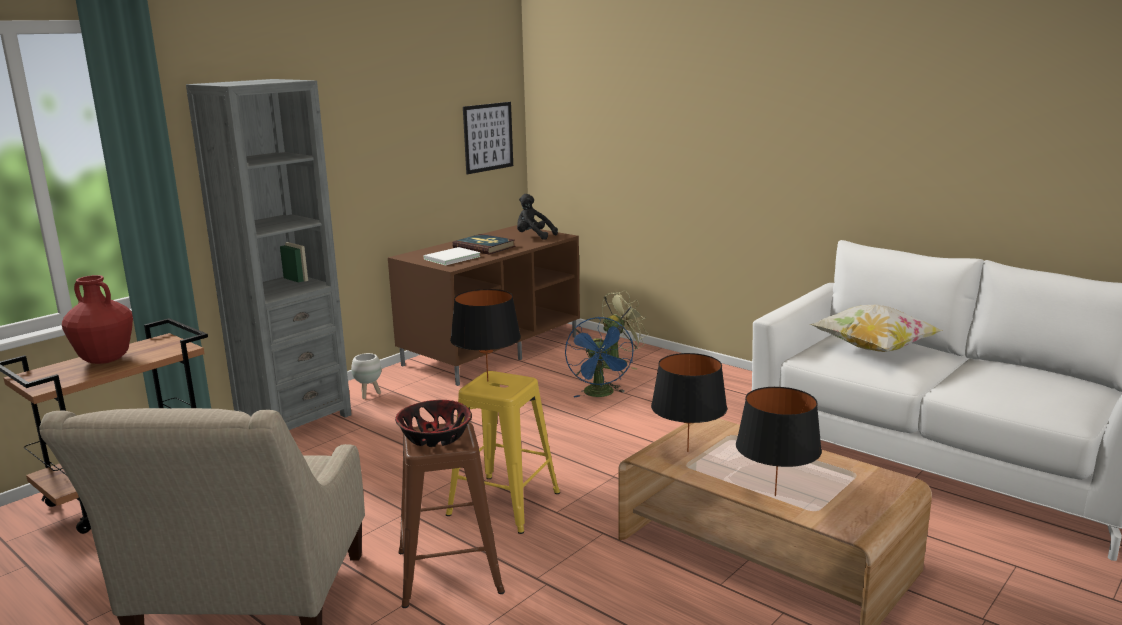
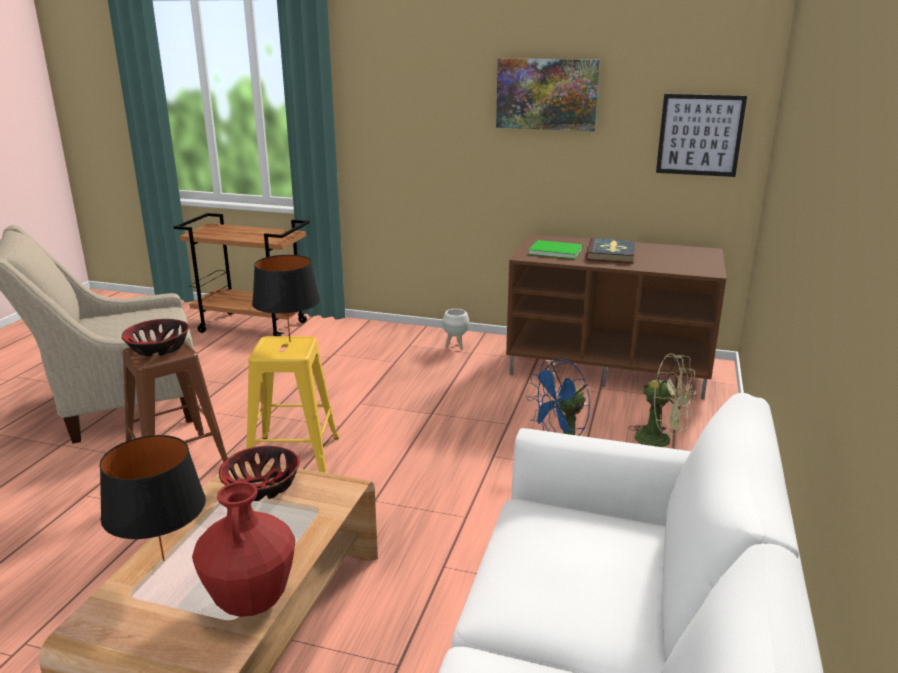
camera: 65 degrees right, 5 degrees up
red vase [62,275,133,364] -> red vase moved to [192,481,295,617]
grey bookcase [186,79,352,430] -> none
white book [424,247,481,265] -> green book [529,240,583,259]
black plush toy [517,194,558,240] -> none
black table lamp [651,353,727,452] -> bowl [219,446,300,501]
pillow [810,305,943,352] -> none
none -> picture [496,58,600,131]

